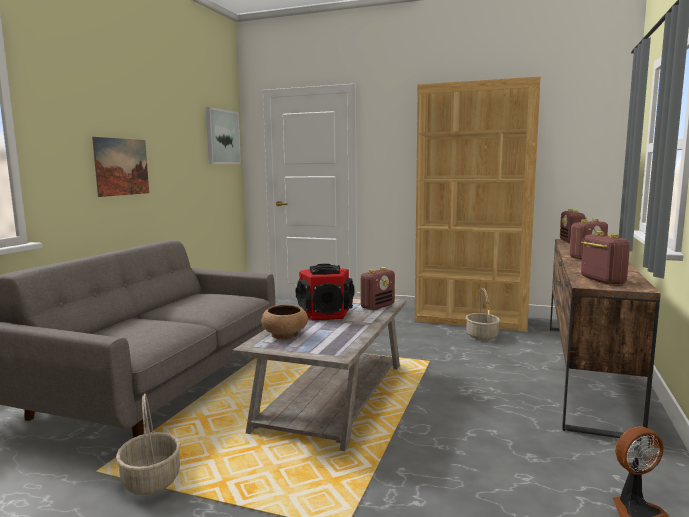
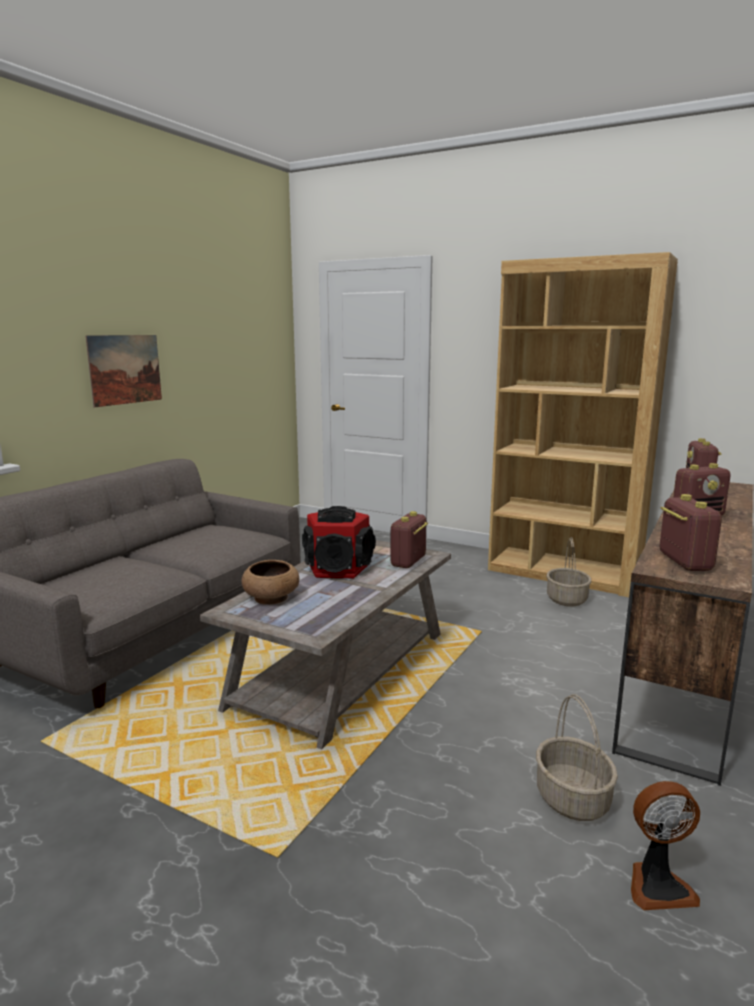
camera: 10 degrees right, 5 degrees up
basket [116,394,181,495] -> basket moved to [536,694,618,821]
picture [206,107,241,164] -> none
radio [360,267,395,310] -> radio turned 150 degrees clockwise [390,511,428,568]

